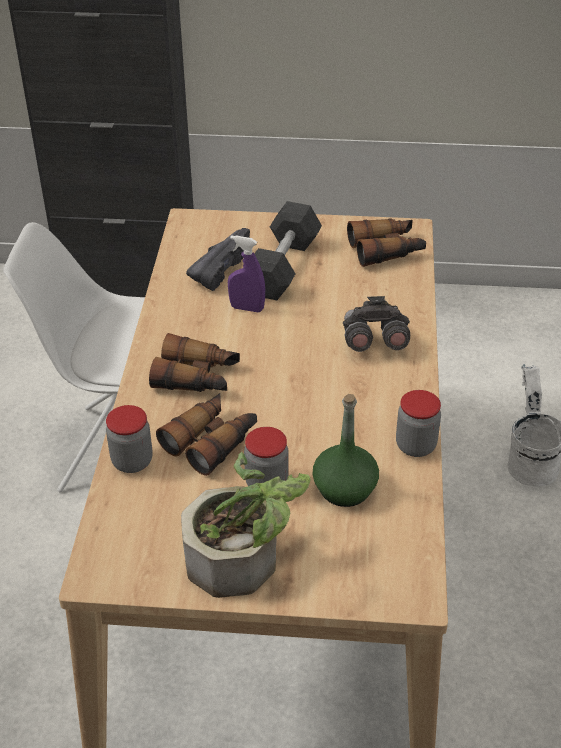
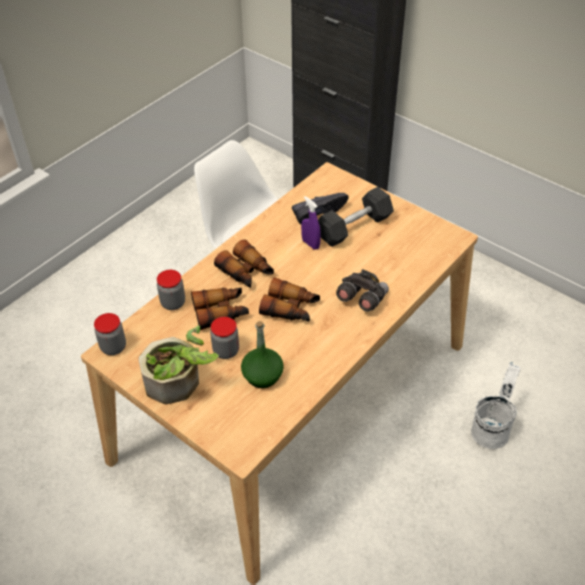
camera: 35 degrees right, 5 degrees up
binoculars [347,218,426,267] -> binoculars moved to [259,277,320,322]
jar [396,390,441,457] -> jar moved to [94,313,126,355]

